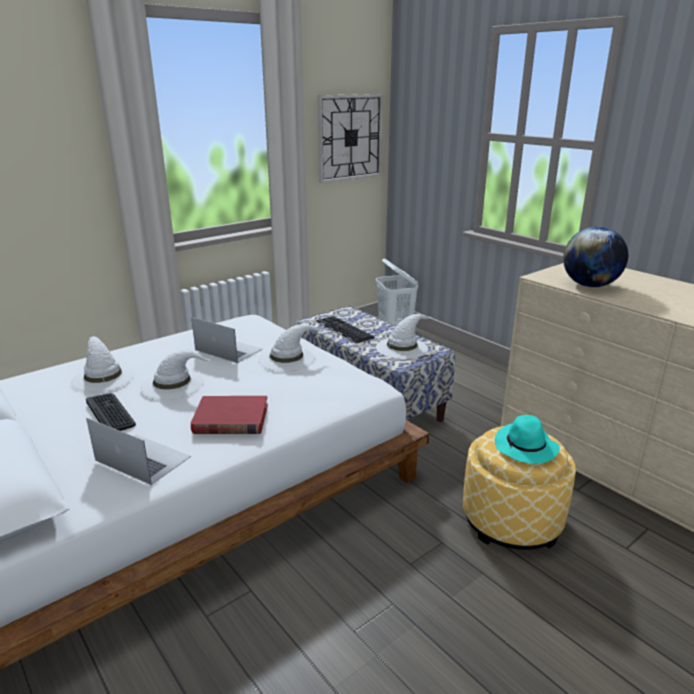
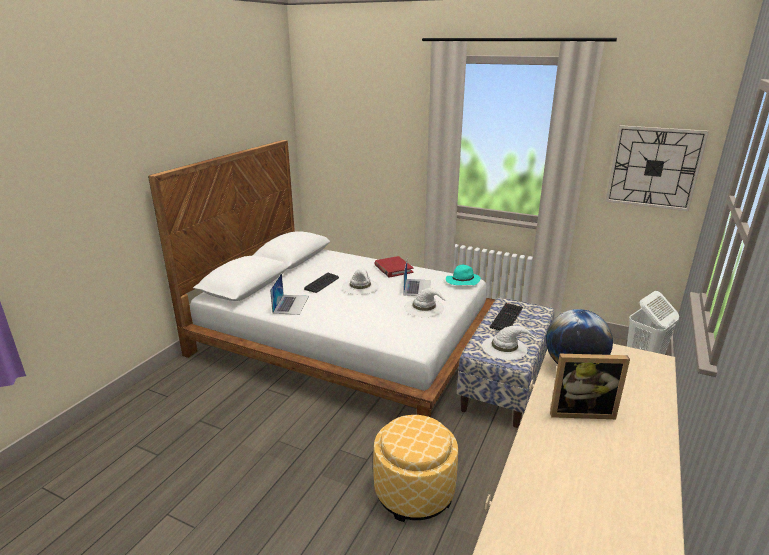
camera: 65 degrees right, 0 degrees up
white hat [71,336,136,393] -> none
red book [191,396,268,434] -> red book moved to [374,256,414,277]
turquoise hat [495,415,560,464] -> turquoise hat moved to [446,265,481,285]
none -> picture frame [550,354,630,419]

